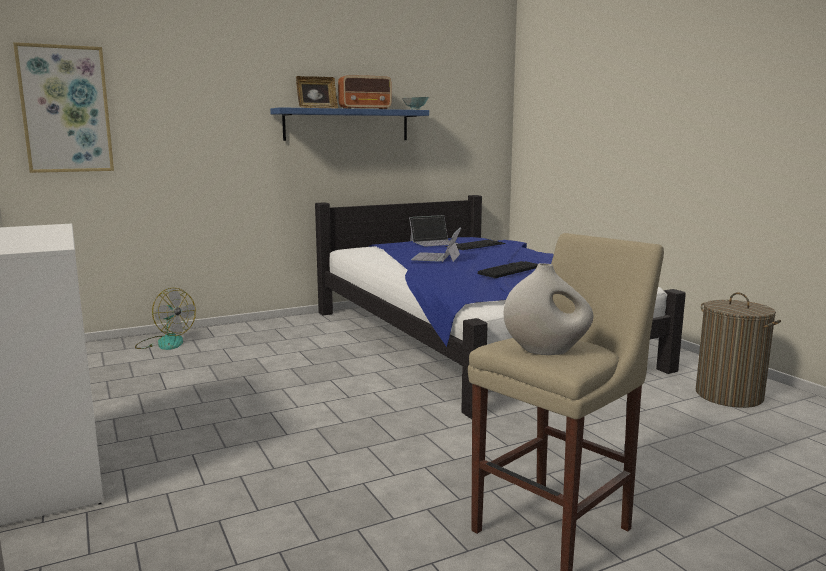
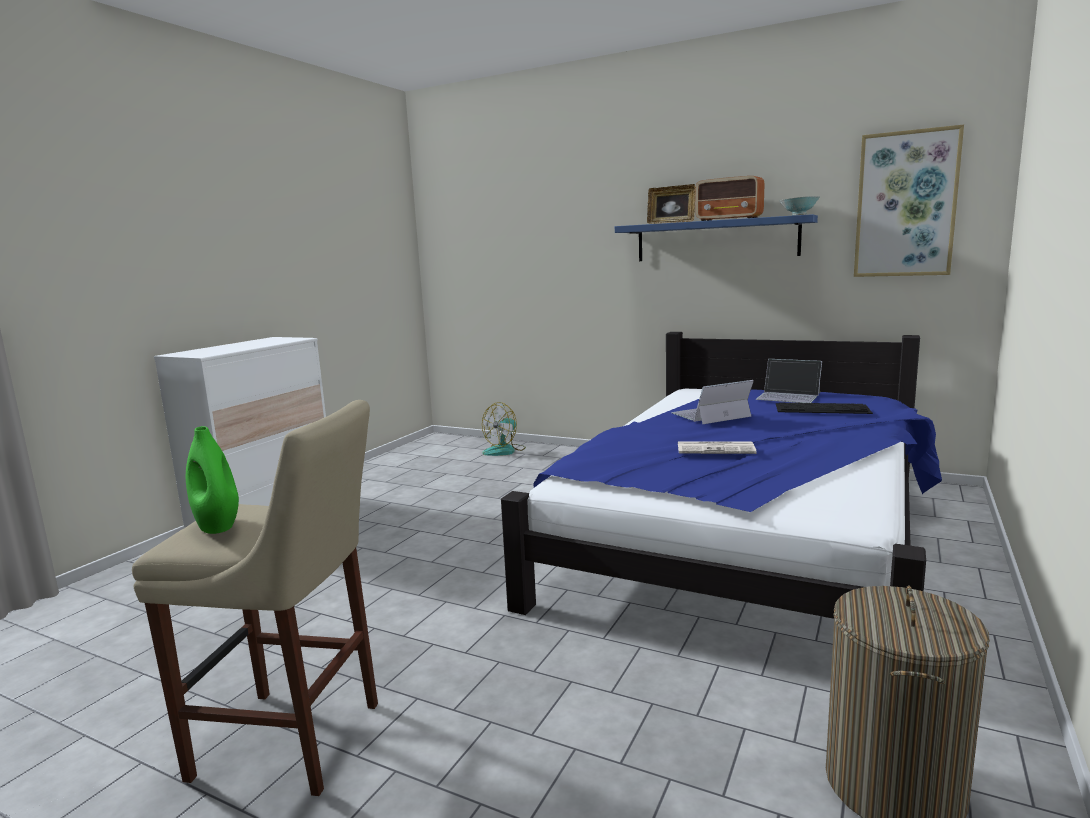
camera: 55 degrees right, 0 degrees up
picture [13,42,114,173] -> picture moved to [854,124,964,277]
fan [135,288,196,350] -> fan turned 45 degrees clockwise [482,402,526,456]
keyboard [478,261,538,278] -> newspaper [678,441,757,454]
white vase [504,263,593,355] -> green vase [186,426,239,534]

